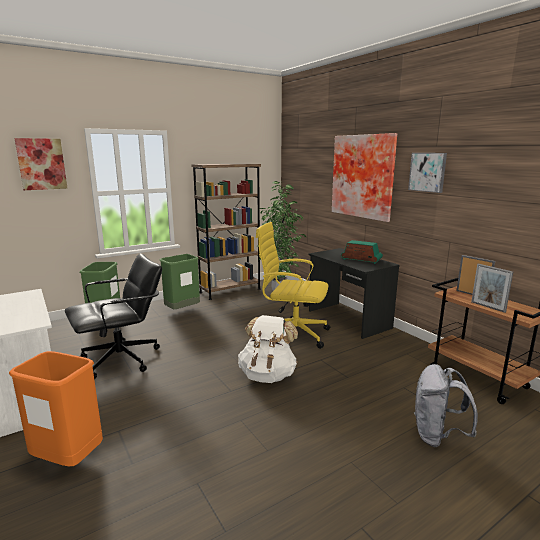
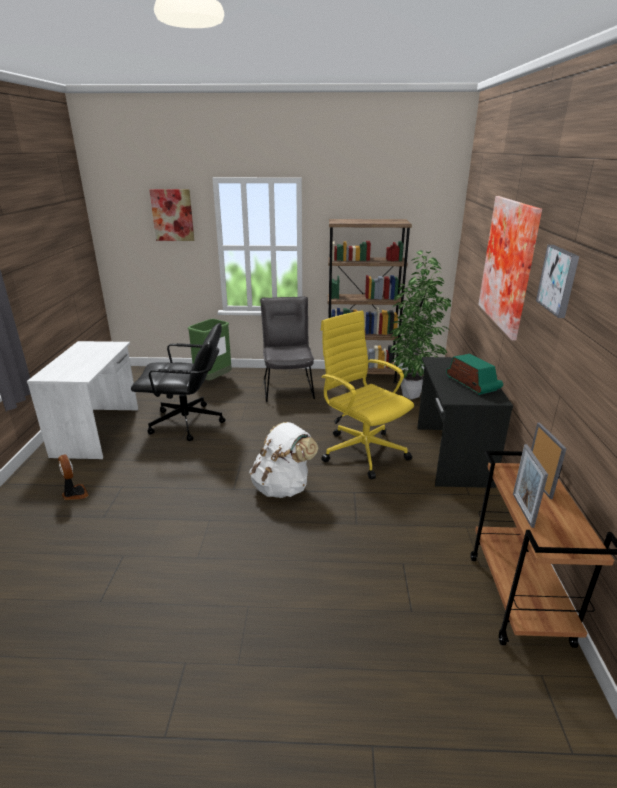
camera: 35 degrees right, 10 degrees up
orange trash can [9,351,103,466] -> fan [58,455,89,500]
green trash can [160,254,200,309] -> grey chair [260,296,315,402]
grey backpack [414,364,478,447] -> none

